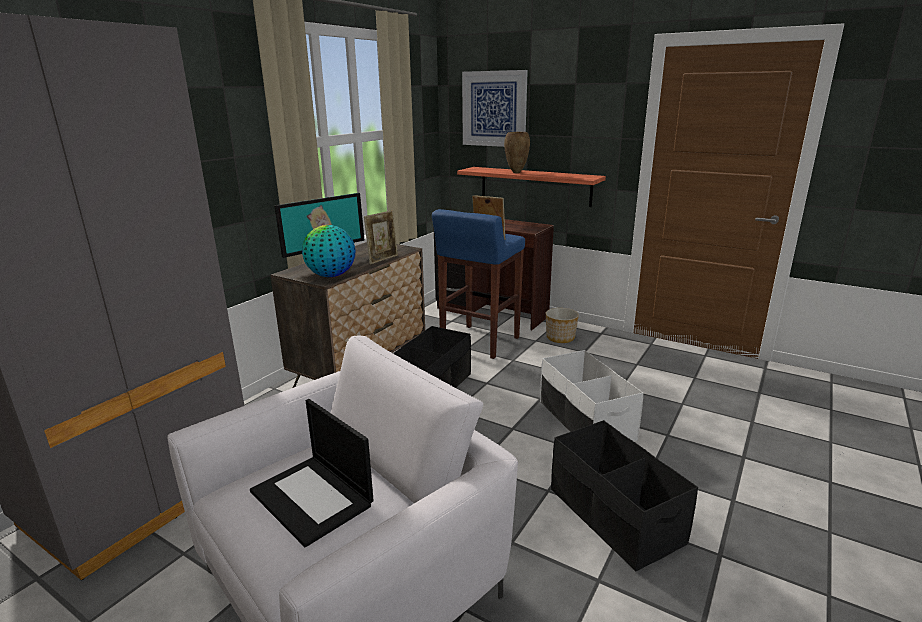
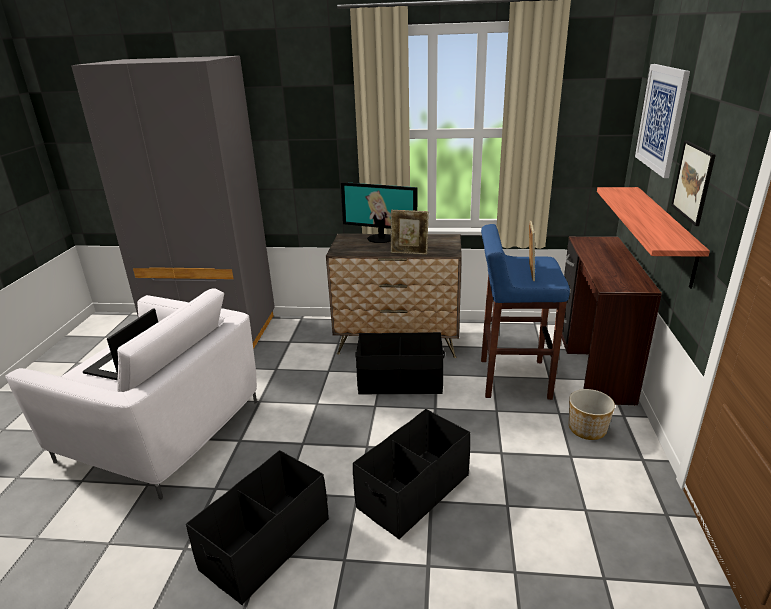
camera: 65 degrees right, 5 degrees up
globe [302,225,356,277] -> none
brown vase [504,132,530,173] -> none
white storage box [540,350,643,441] -> black storage box [353,409,470,540]
none -> picture [671,140,716,226]

